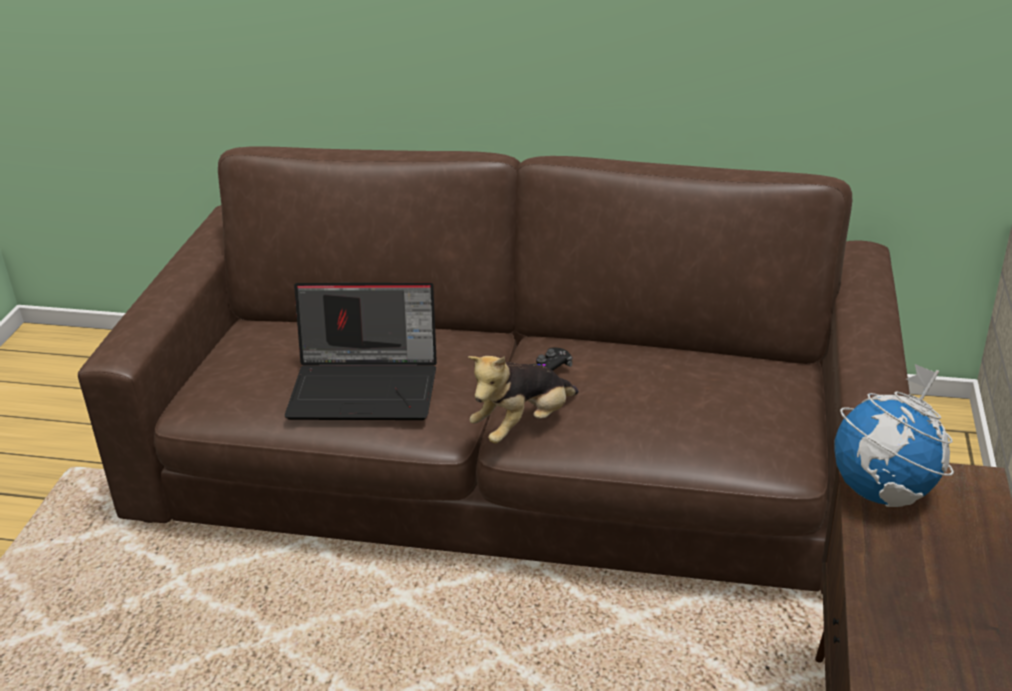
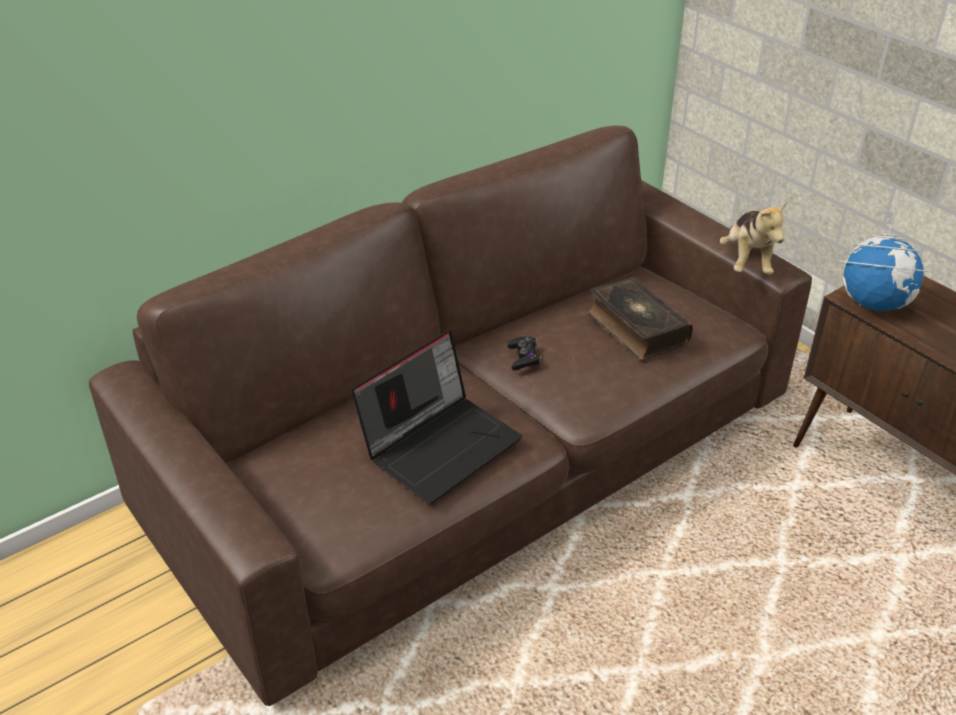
camera: 50 degrees left, 5 degrees up
plush toy [468,356,579,443] -> plush toy moved to [720,202,787,275]
none -> book [587,277,693,360]

